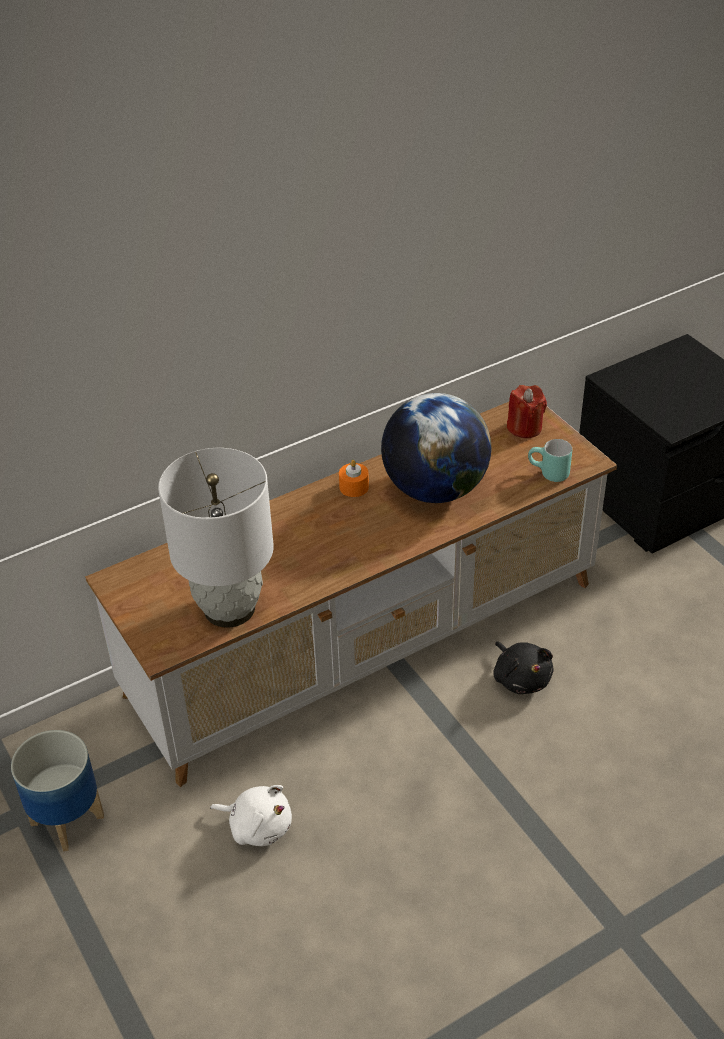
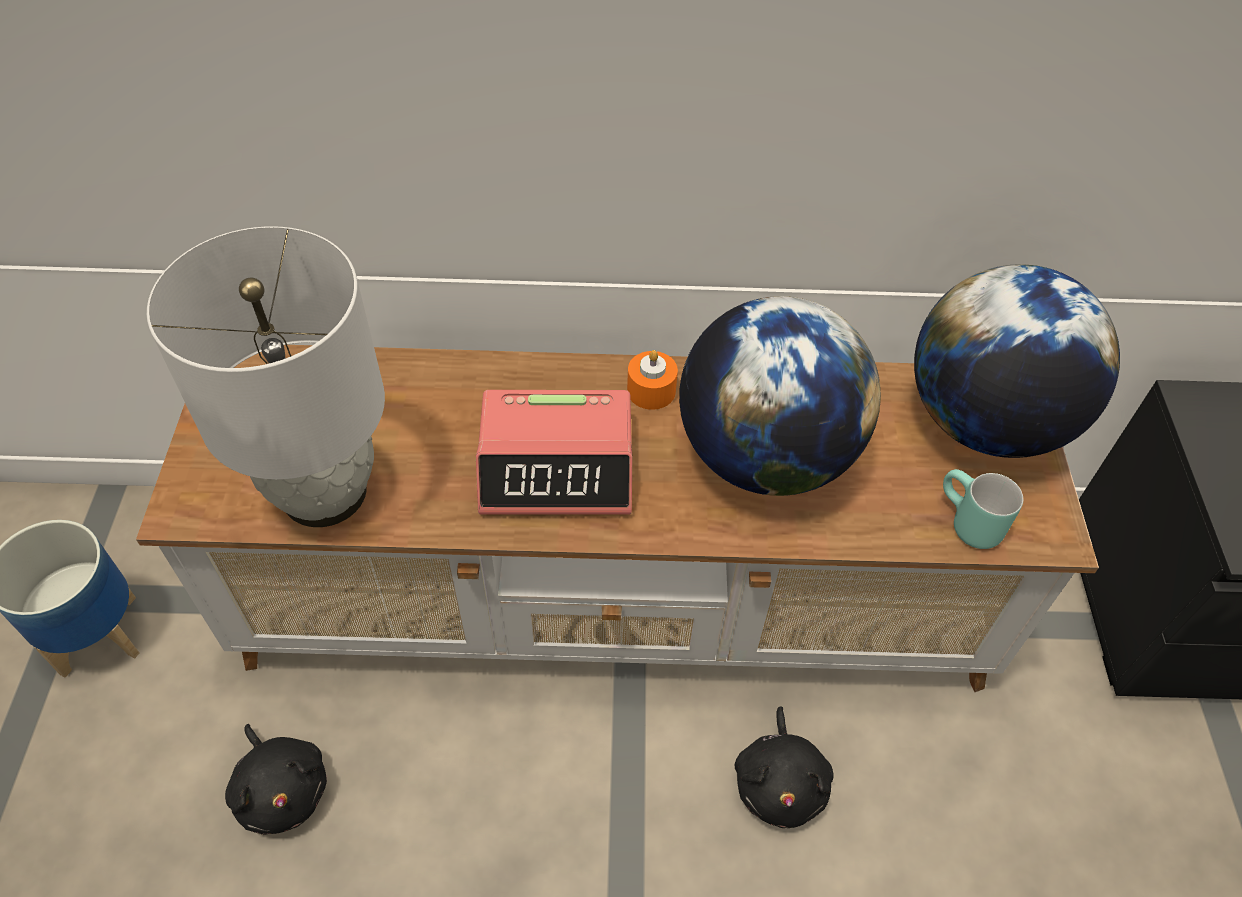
camera: 30 degrees right, 10 degrees up
white plush toy [210,785,292,846] -> black plush toy [225,724,327,835]
red candle [507,385,547,438] -> globe [914,265,1120,458]
none -> alarm clock [476,390,632,514]

